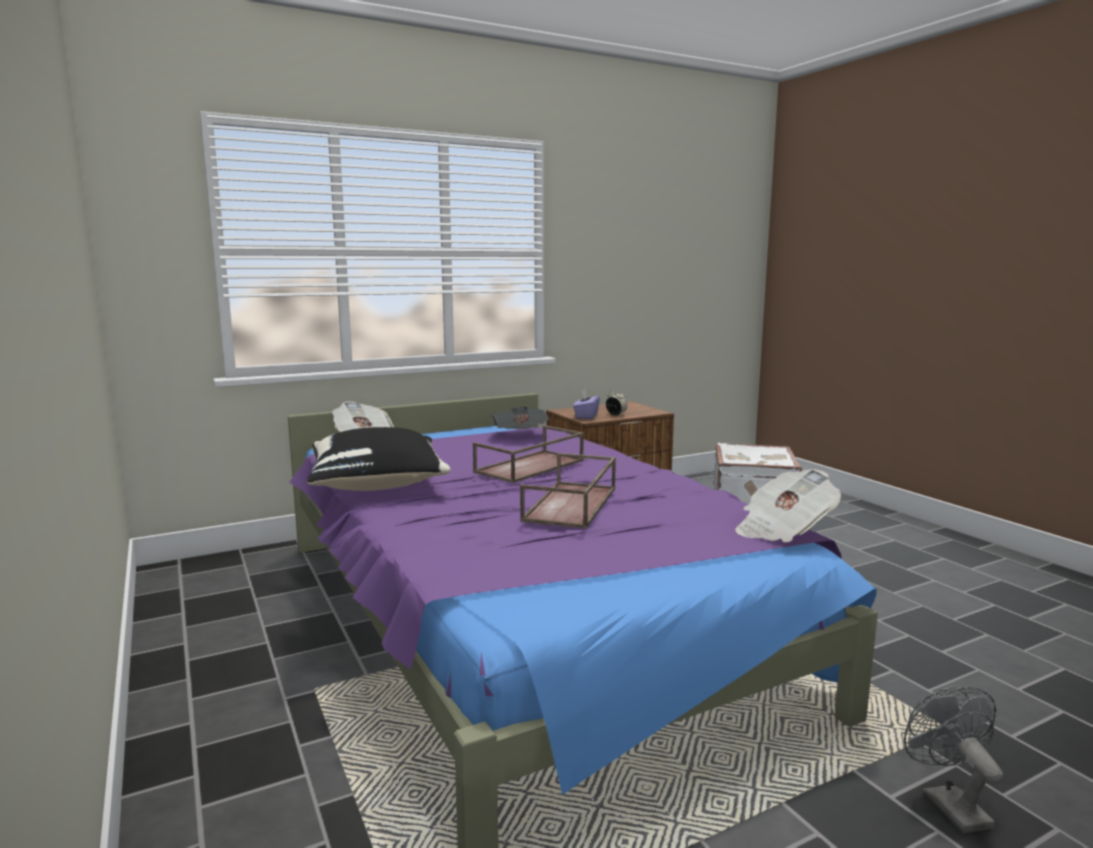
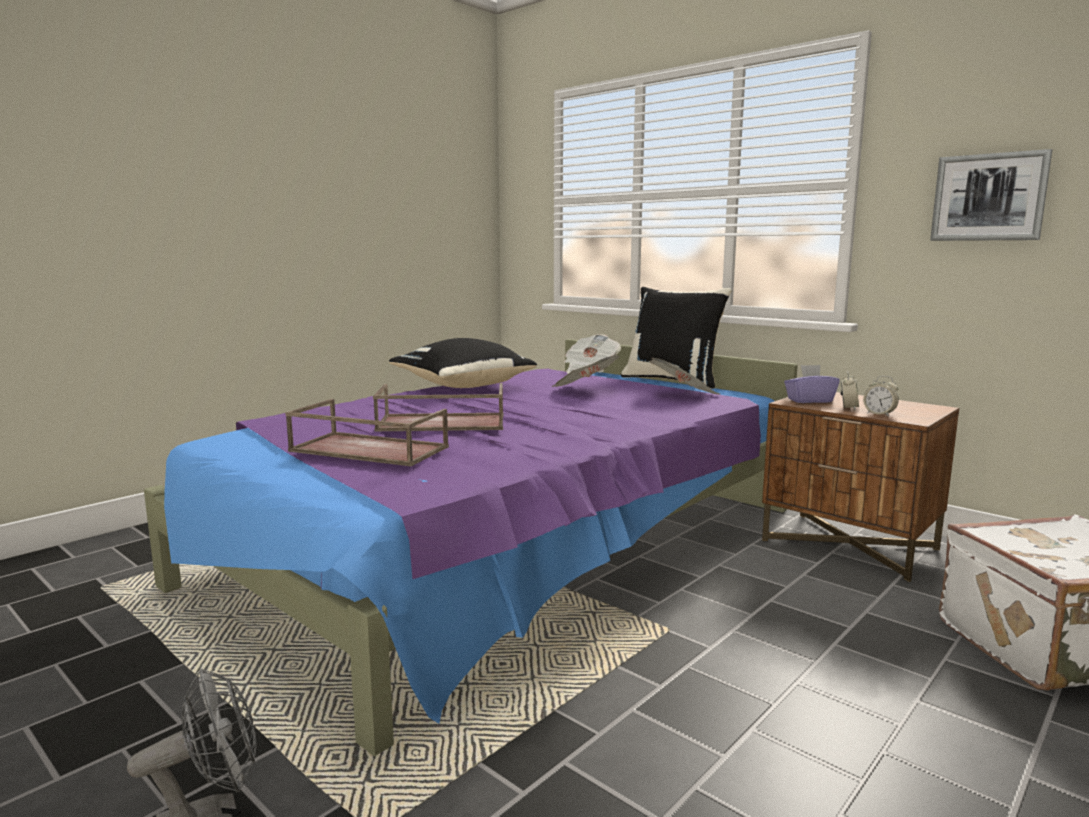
camera: 70 degrees right, 0 degrees up
brown tray [473,425,584,483] -> brown tray moved to [285,399,449,467]
newspaper [735,469,841,542] -> newspaper moved to [551,354,620,387]
none -> black pillow [621,287,732,389]
none -> alarm clock [863,376,899,417]
none -> picture [930,149,1052,241]

